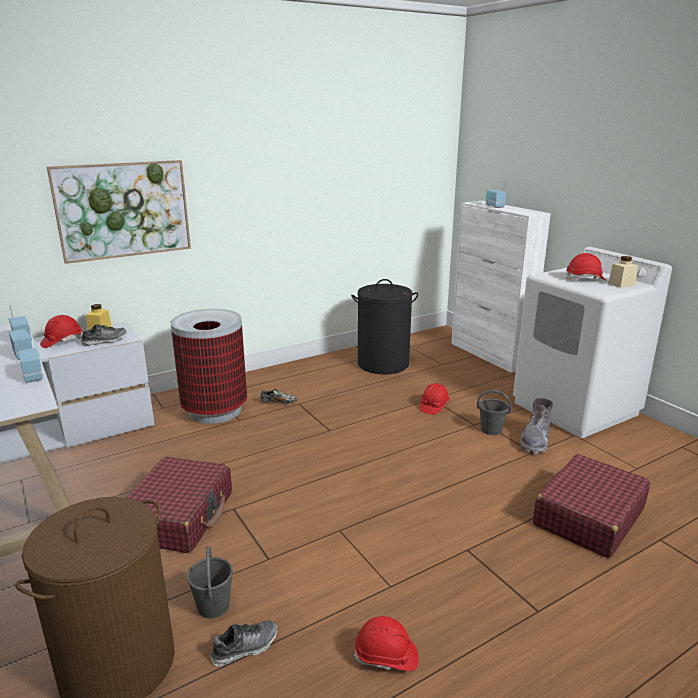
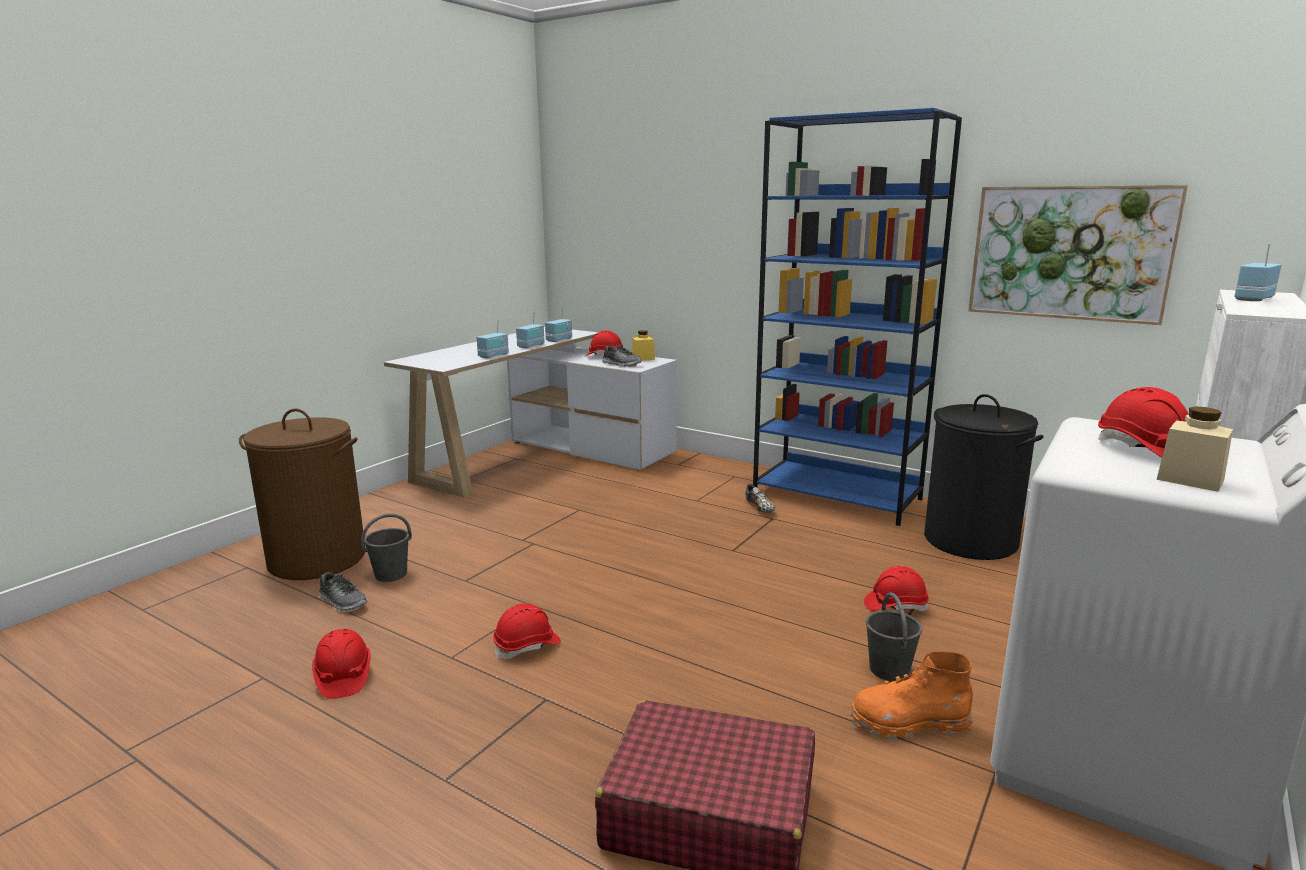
camera: 65 degrees right, 5 degrees down
picture [47,160,191,264] -> picture moved to [968,185,1188,325]
red suitcase [126,457,232,553] -> none
trash can [171,309,247,424] -> none
grey boot [520,398,553,454] -> orange boot [851,651,974,740]
none -> red hard hat [493,604,561,659]
none -> blue bookcase [753,108,962,526]

